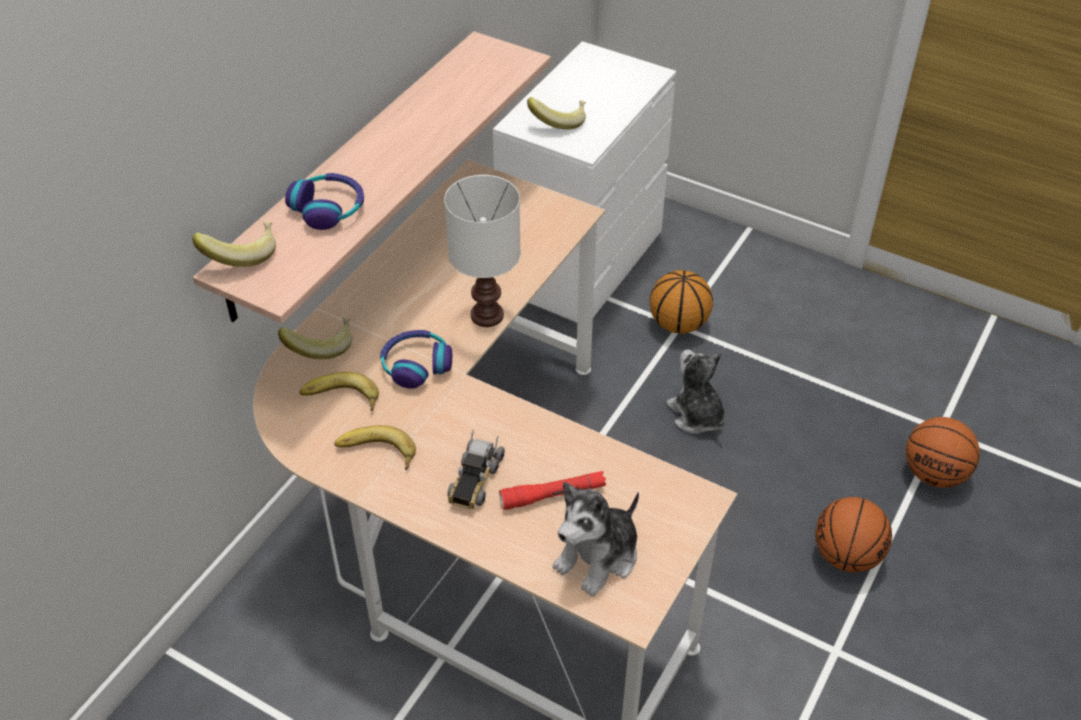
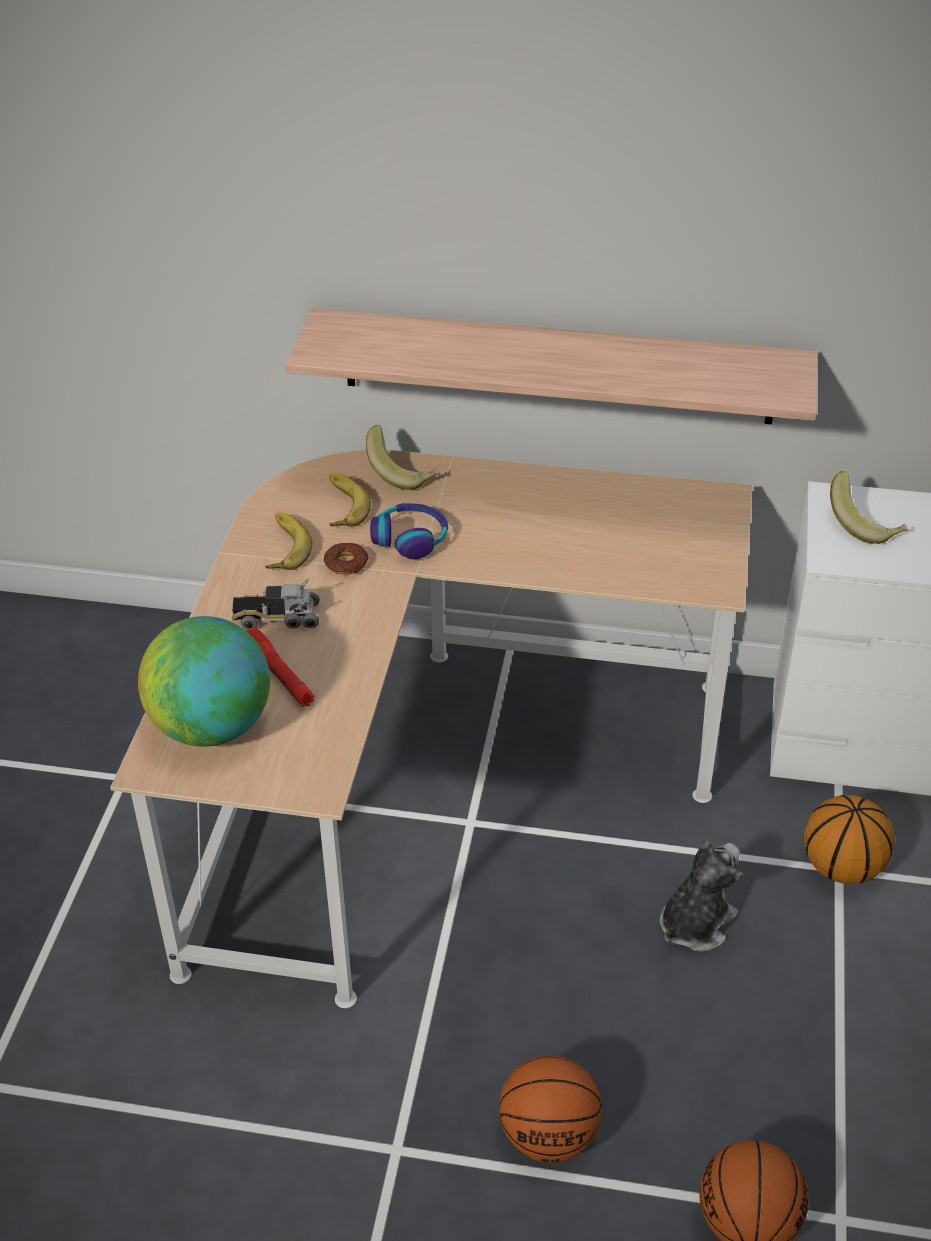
camera: 70 degrees right, 5 degrees down
banana [192,221,276,267] -> none
headphones [285,173,364,230] -> none
white table lamp [444,175,521,327] -> none
plush toy [553,482,639,596] -> globe [138,616,270,747]
none -> donut [324,542,368,575]

